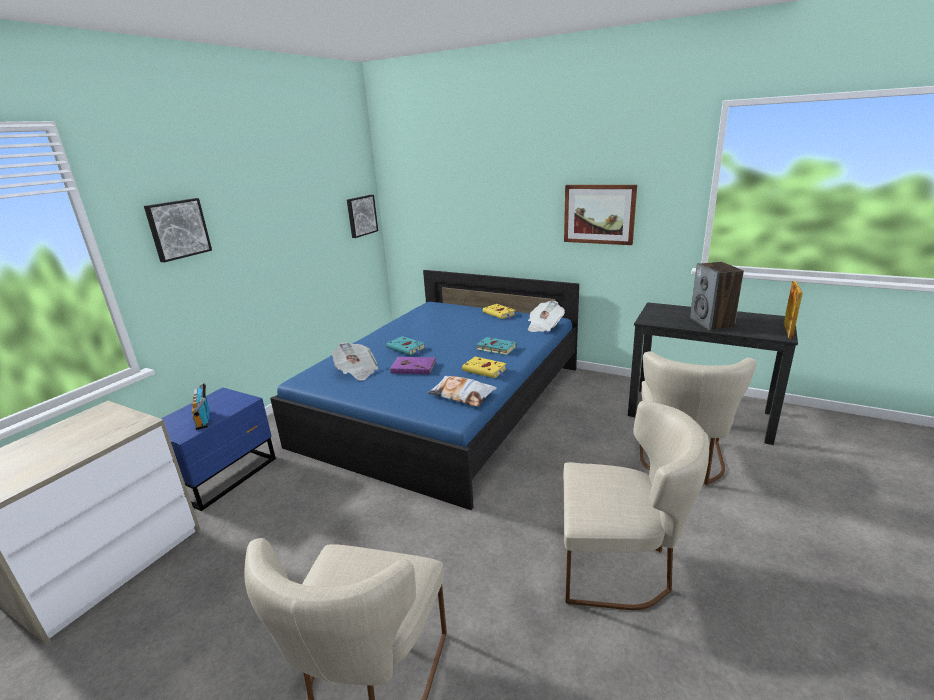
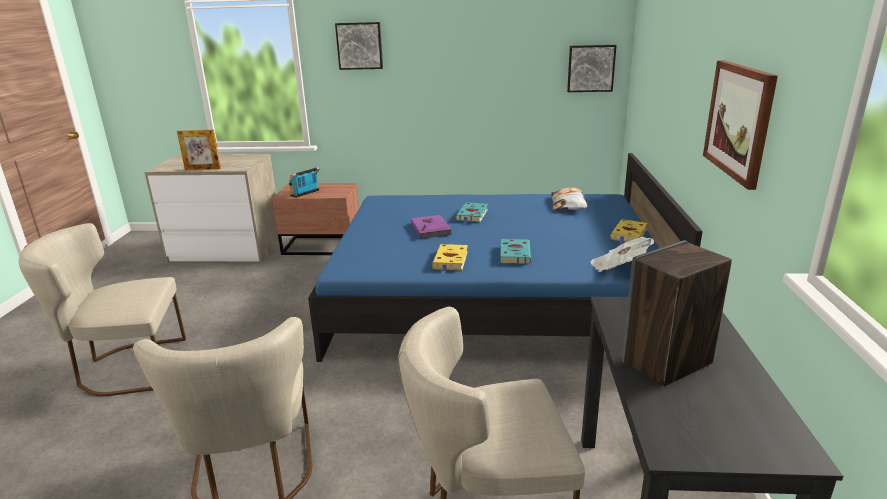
camera: 65 degrees right, 0 degrees up
blue nightstand [161,388,276,511] -> brown nightstand [272,183,359,255]
newspaper [332,342,378,381] -> none
pillow [428,376,497,407] -> pillow moved to [552,188,587,210]
picture frame [784,281,803,339] -> picture frame moved to [177,130,221,170]

